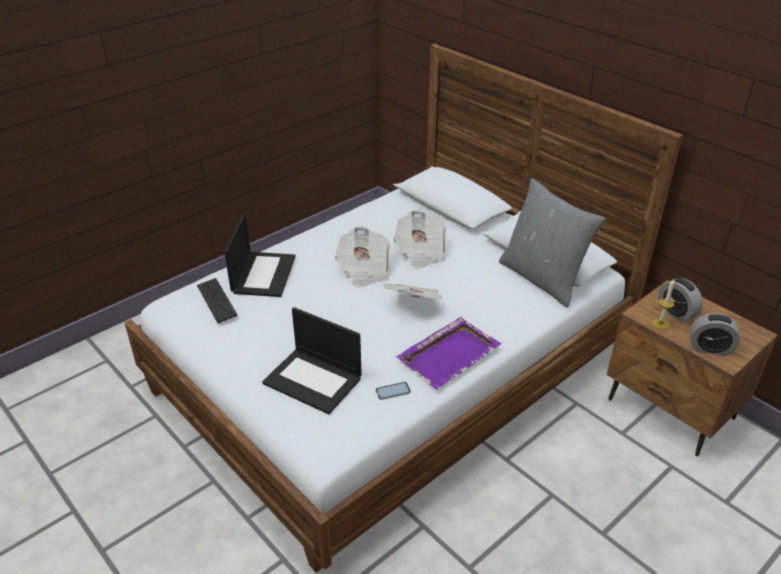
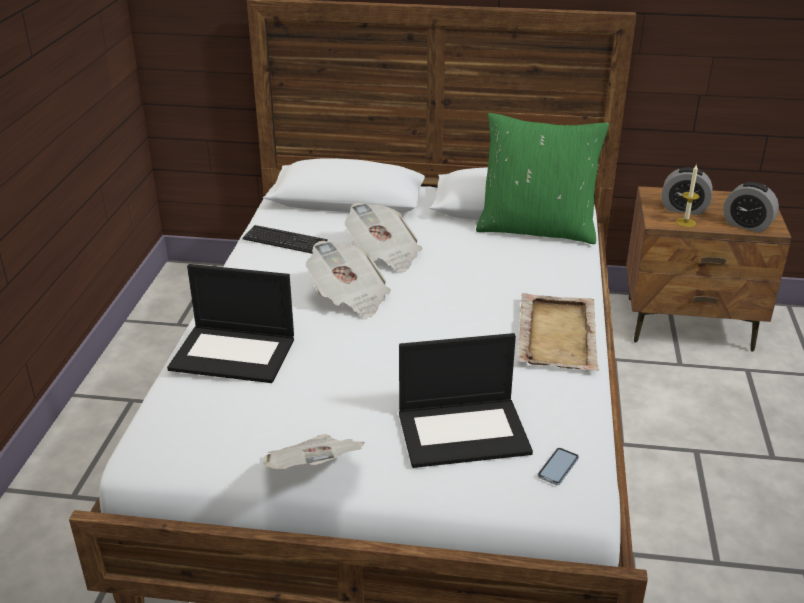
camera: 40 degrees left, 5 degrees down
keyboard [197,278,237,323] -> keyboard moved to [243,225,328,254]
laptop [224,214,296,297] -> laptop turned 135 degrees clockwise [167,264,294,383]
phone [375,382,411,400] -> phone moved to [537,448,579,485]
newspaper [384,284,443,299] -> newspaper moved to [263,434,366,469]
purple tray [396,317,501,390] -> beige tray [518,293,600,371]
grey pillow [499,178,605,308] -> green pillow [476,113,609,244]
alarm clock [690,313,740,356] -> alarm clock turned 60 degrees clockwise [723,182,779,233]

